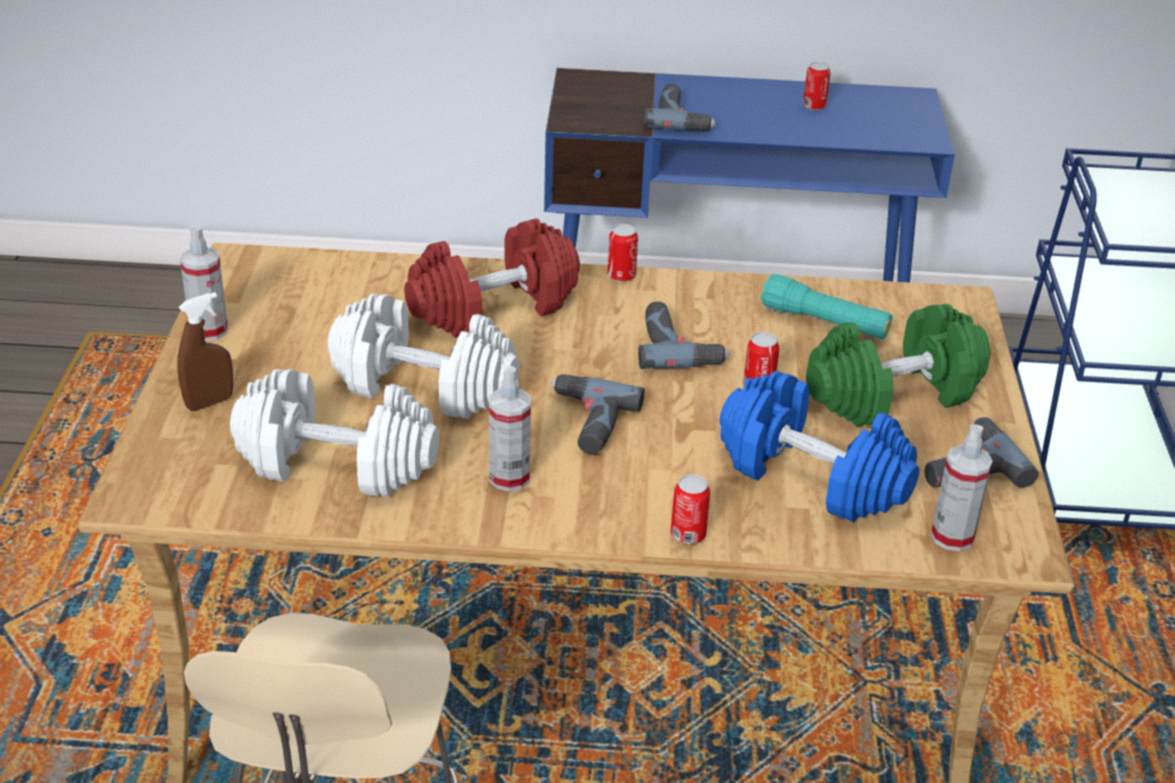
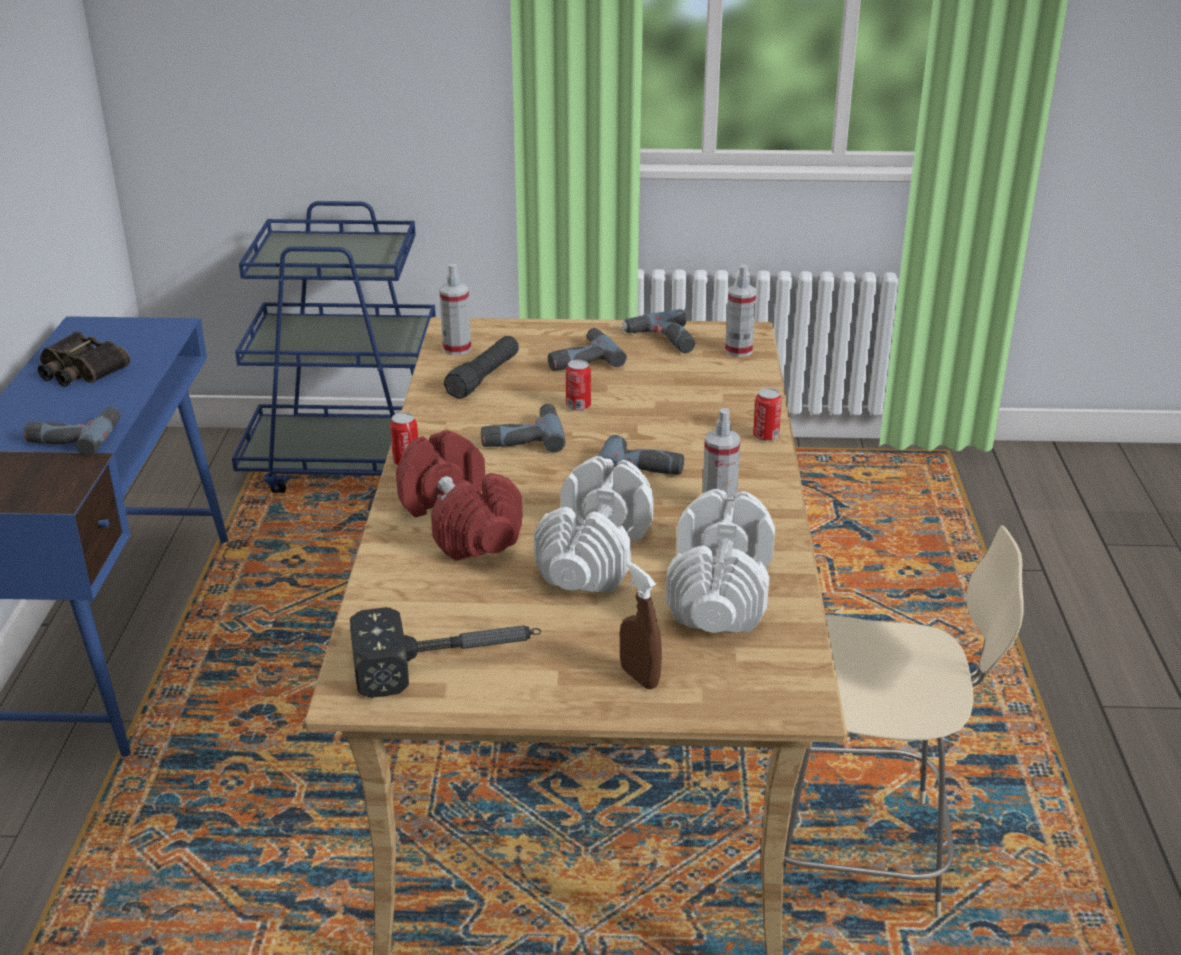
camera: 90 degrees left, 5 degrees down
spray bottle [180,225,228,341] -> spray bottle moved to [439,264,471,355]
blue dumbbell [720,371,920,522] -> none
turquoise flashlight [761,274,892,339] -> black flashlight [444,336,519,399]
can [803,62,831,110] -> binoculars [38,331,130,387]
green dumbbell [806,304,990,427] -> power drill [548,328,627,371]
none -> hammer [350,607,541,698]

